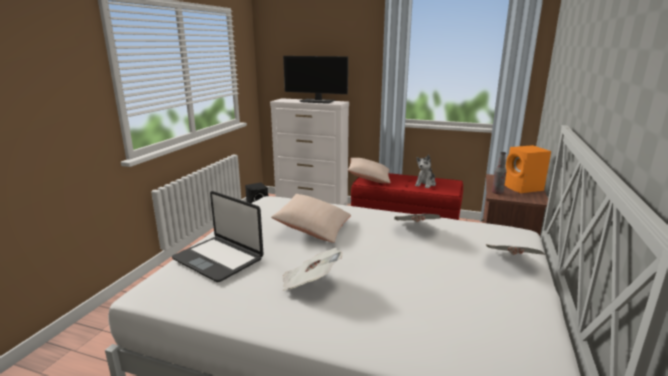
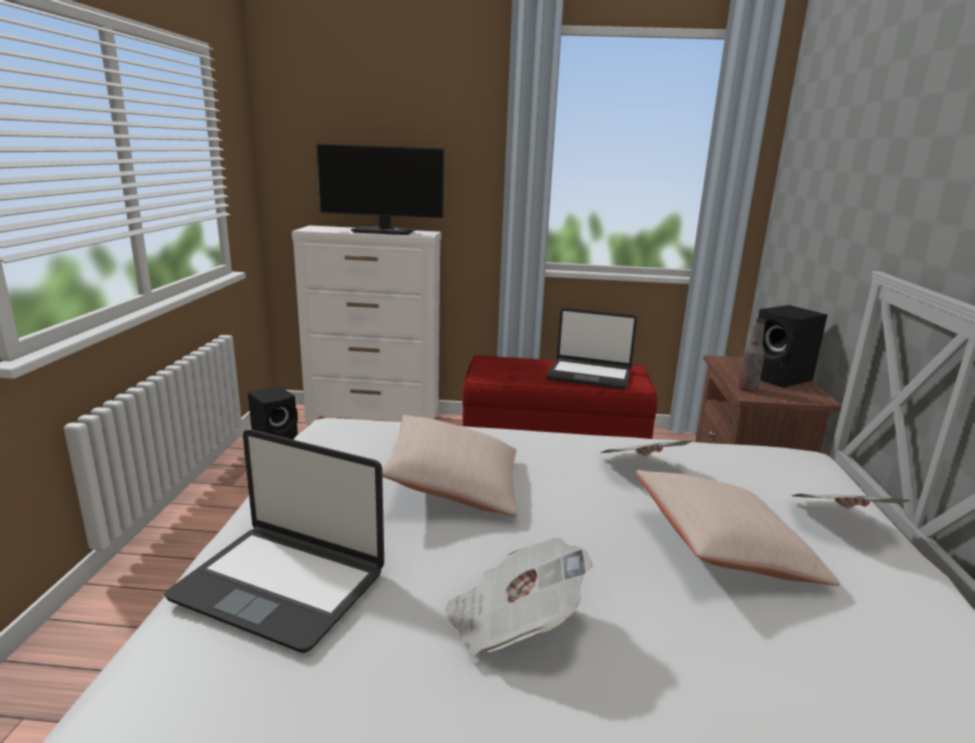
camera: 15 degrees left, 0 degrees up
beige pillow [348,158,390,183] -> beige pillow moved to [636,470,840,586]
plush toy [415,155,436,188] -> laptop [546,308,637,389]
orange speaker [505,145,551,193] -> black speaker [753,305,827,388]

